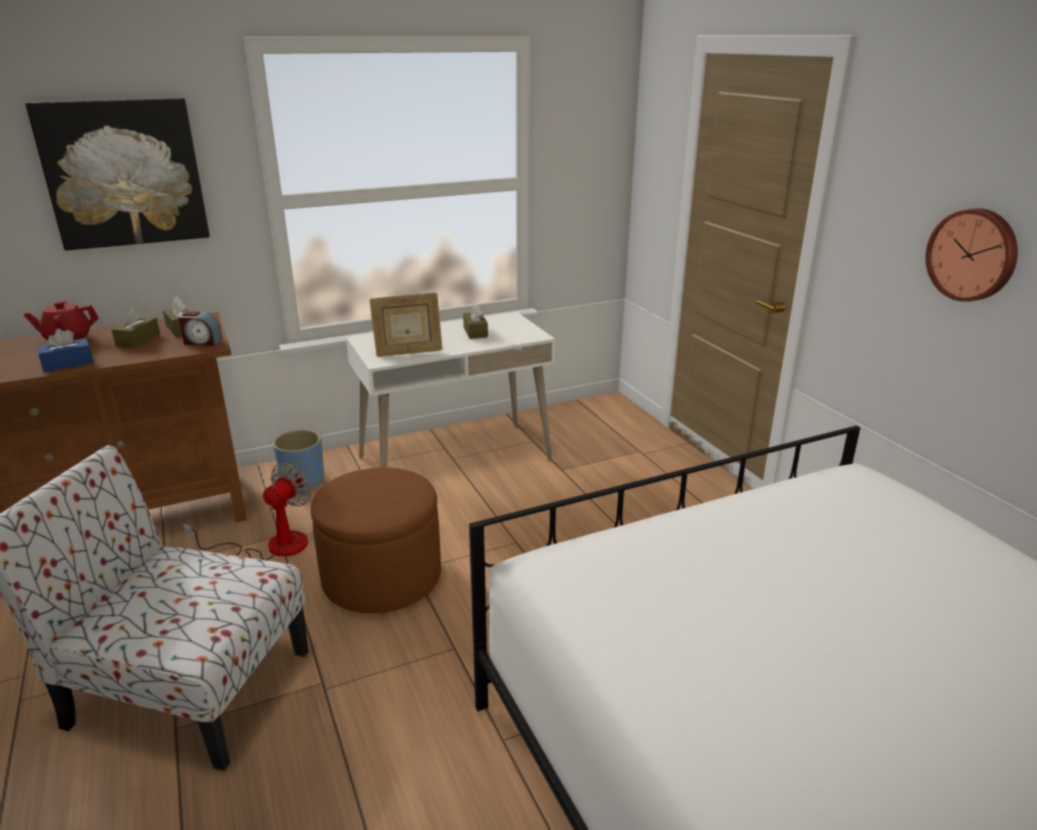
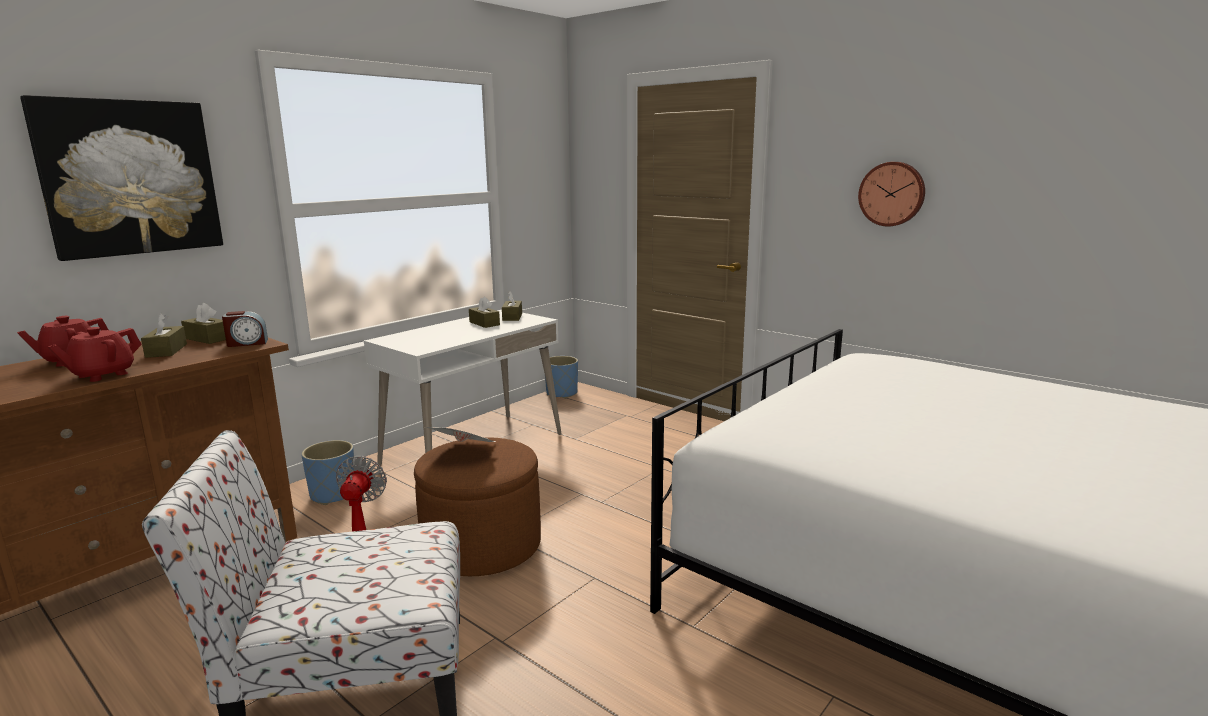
camera: 25 degrees left, 10 degrees down
blue tissue box [37,328,94,372] -> red teapot [48,327,142,382]
picture frame [370,293,442,357] -> none
none -> newspaper [422,427,496,442]
none -> brown tissue box [502,291,522,321]
none -> blue planter [545,356,578,399]

